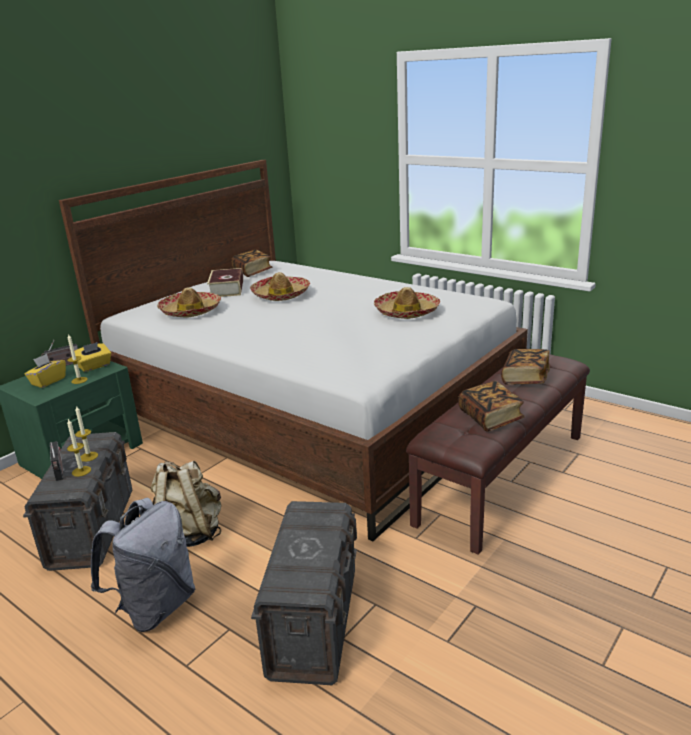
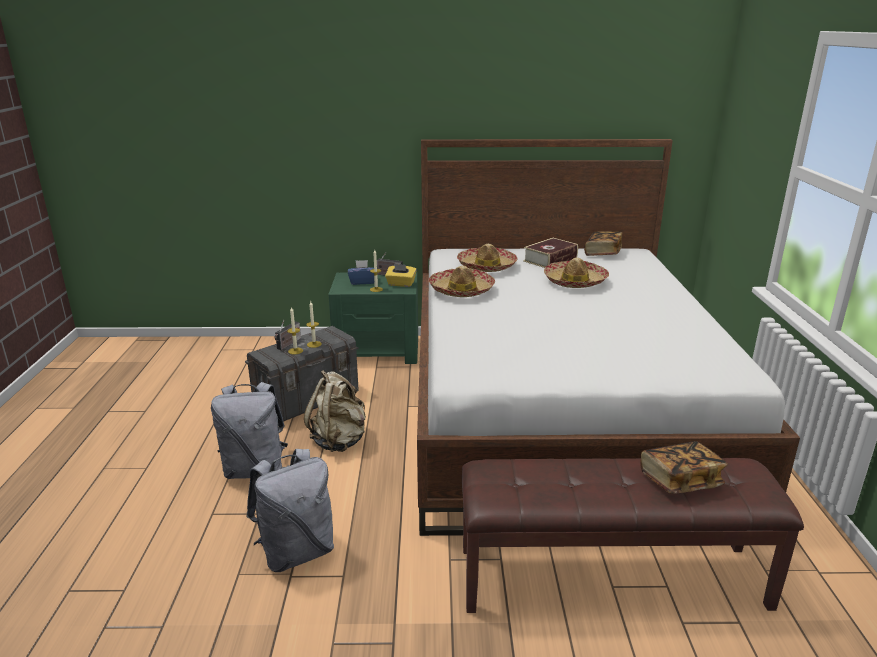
camera: 50 degrees right, 0 degrees up
yellow tissue box [25,354,66,388] -> blue tissue box [348,260,374,285]
grey storage box [251,501,357,685] -> grey backpack [246,449,334,572]
hat [374,287,440,319] -> hat moved to [428,266,495,297]
book [458,381,525,432] -> none

